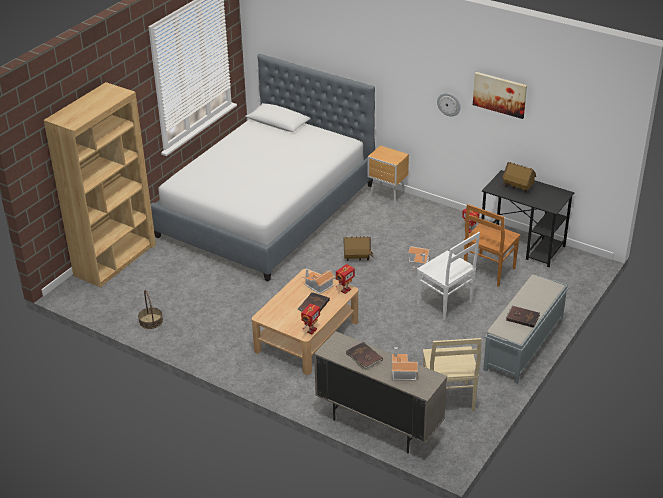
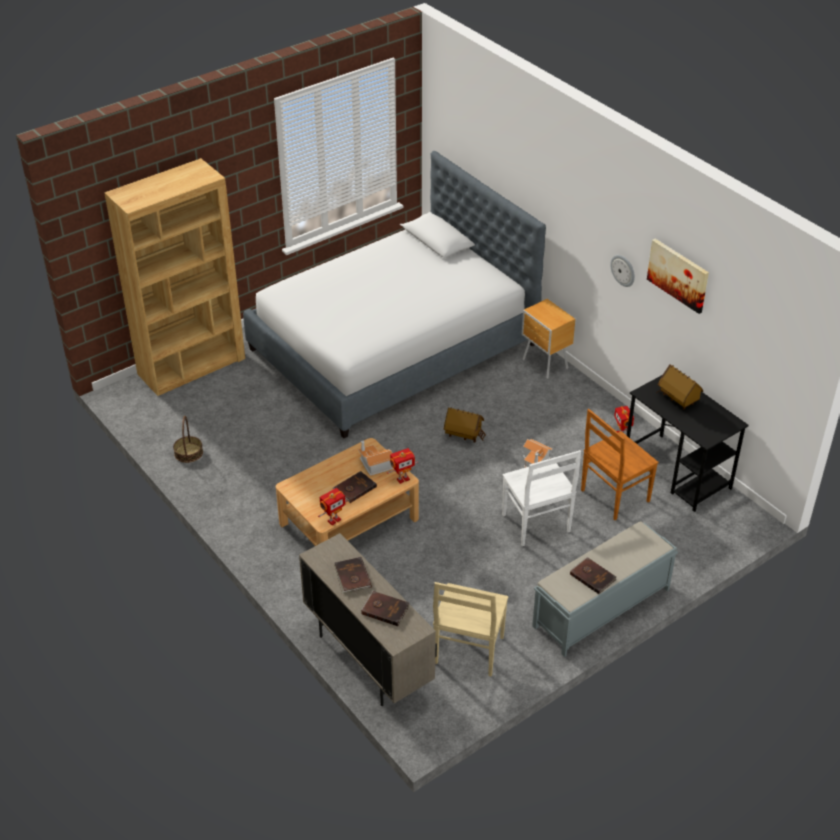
camera: 20 degrees right, 5 degrees up
toy house [392,347,418,381] -> brown book [361,591,410,626]

